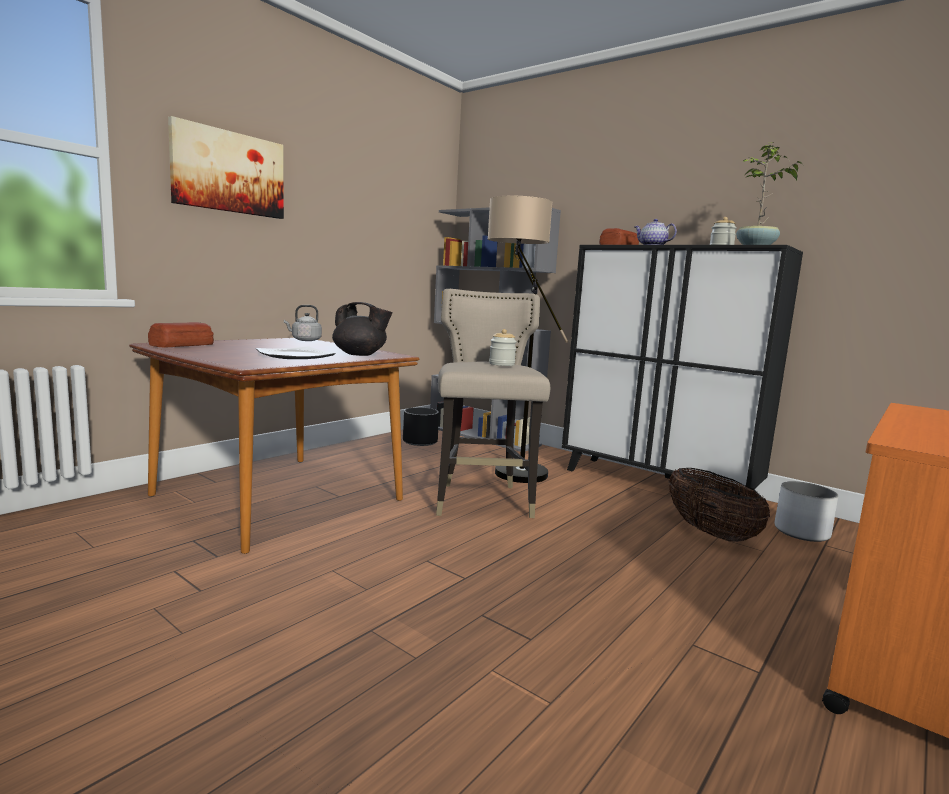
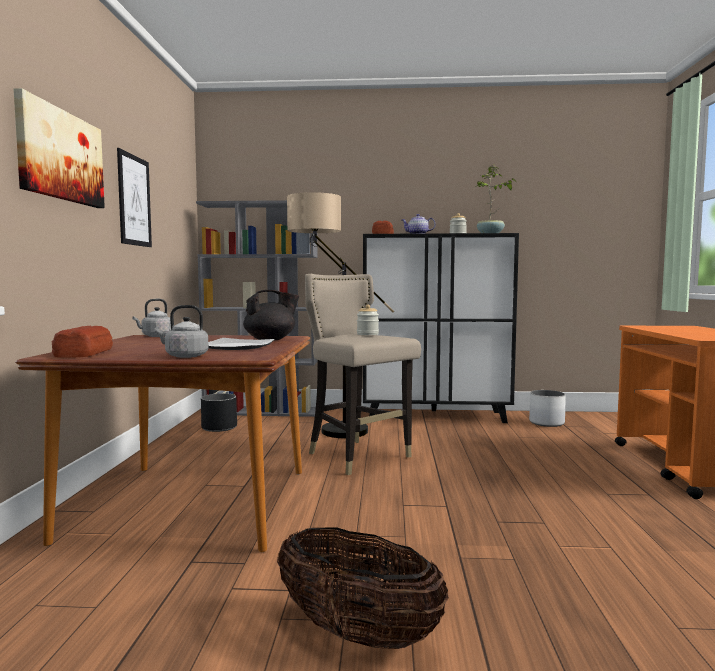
camera: 35 degrees left, 5 degrees down
basket [668,468,770,542] -> basket moved to [277,527,449,649]
none -> picture [117,148,152,247]
none -> grey kettle [155,305,208,358]

